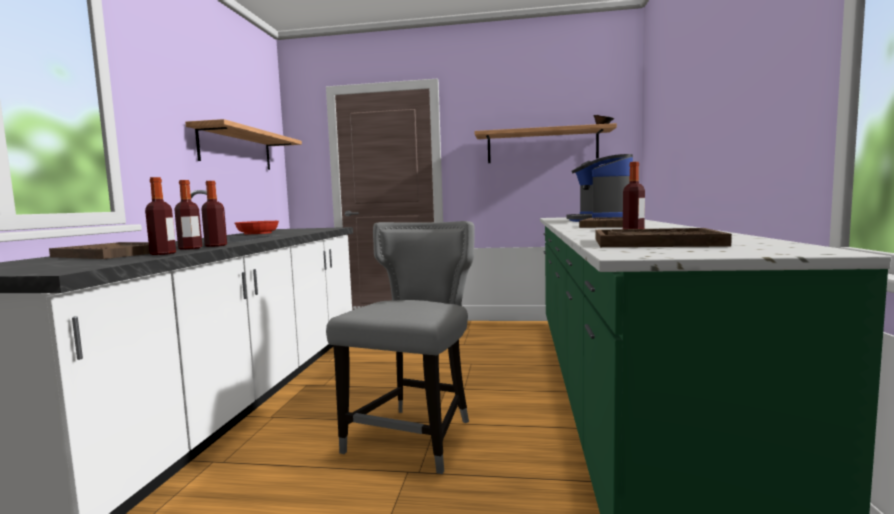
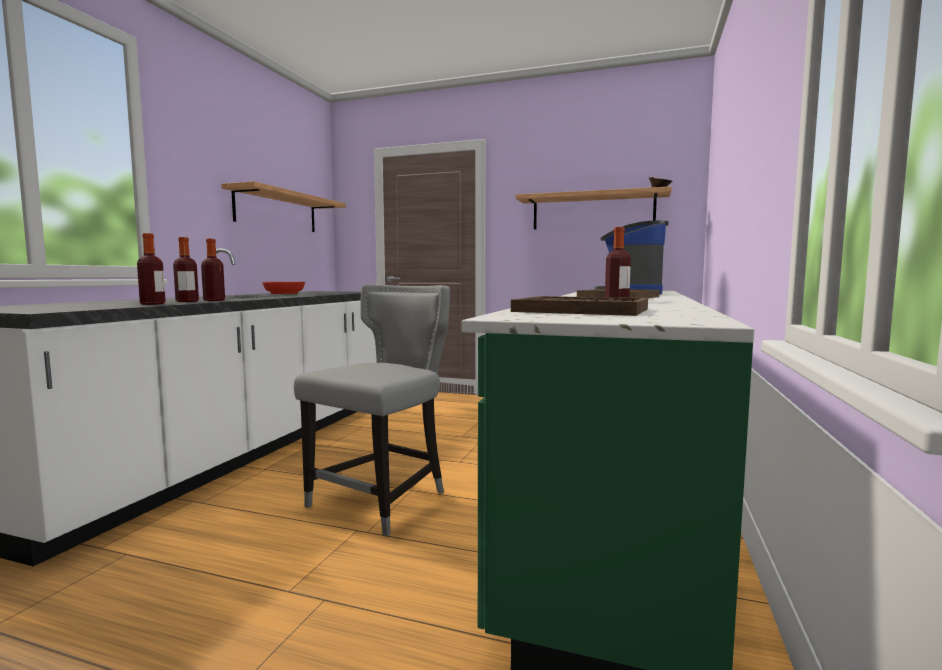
camera: 10 degrees right, 0 degrees up
brown tray [49,242,150,259] -> none

